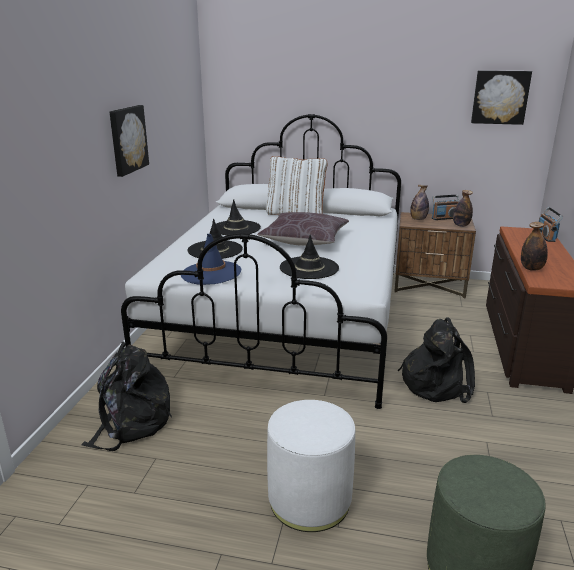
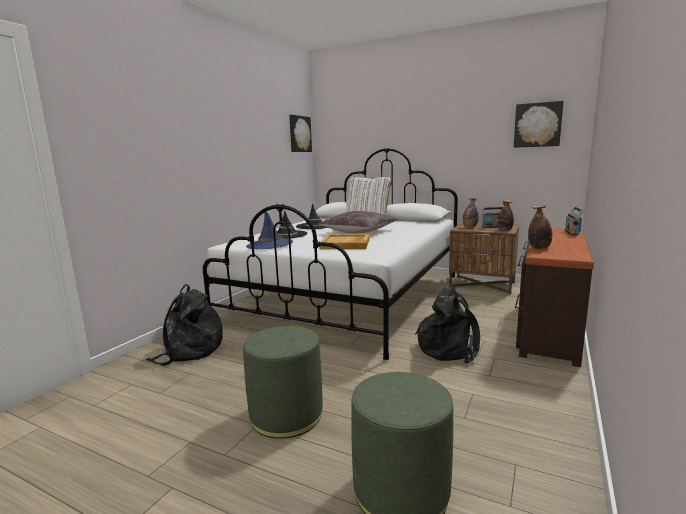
camera: 15 degrees right, 10 degrees down
picture [110,105,149,177] -> picture moved to [289,115,312,152]
white ottoman [267,400,355,532] -> green ottoman [243,326,323,439]
black hat [280,234,339,279] -> beige tray [320,234,369,249]

